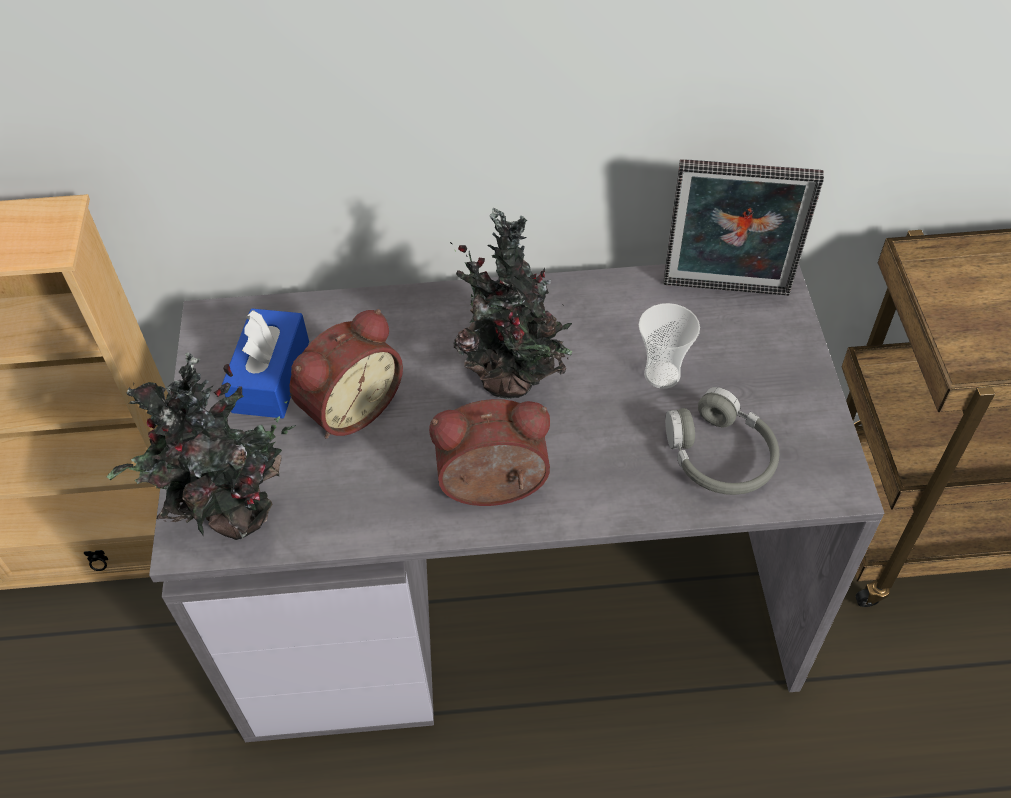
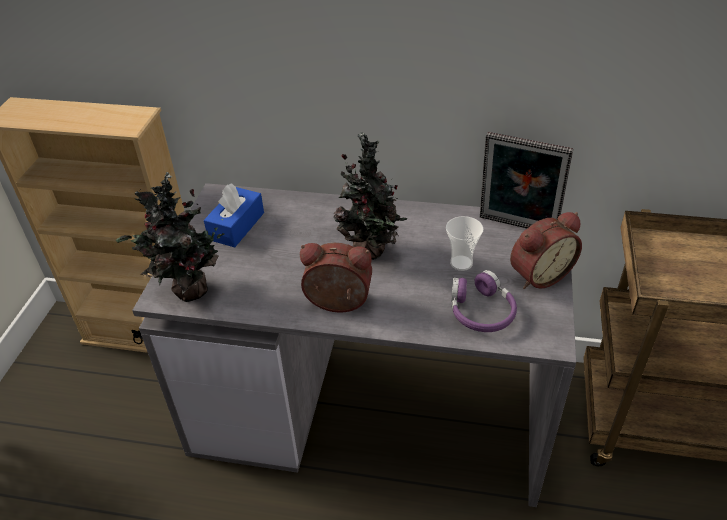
camera: 15 degrees right, 10 degrees down
alarm clock [290,309,403,439] -> alarm clock moved to [510,212,582,289]
grey headphones [665,387,779,495] -> purple headphones [451,270,517,332]

